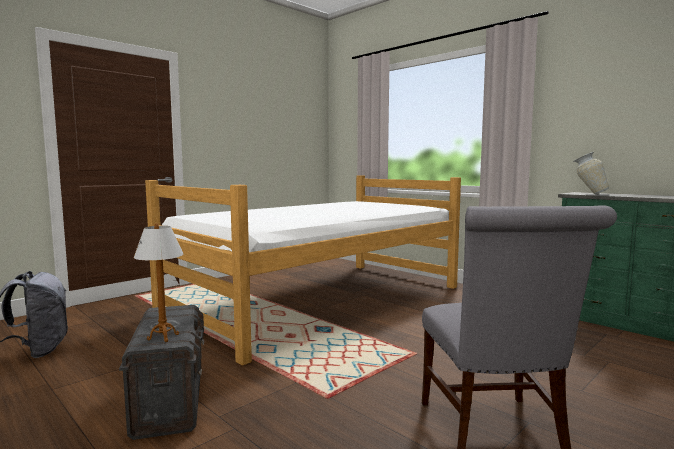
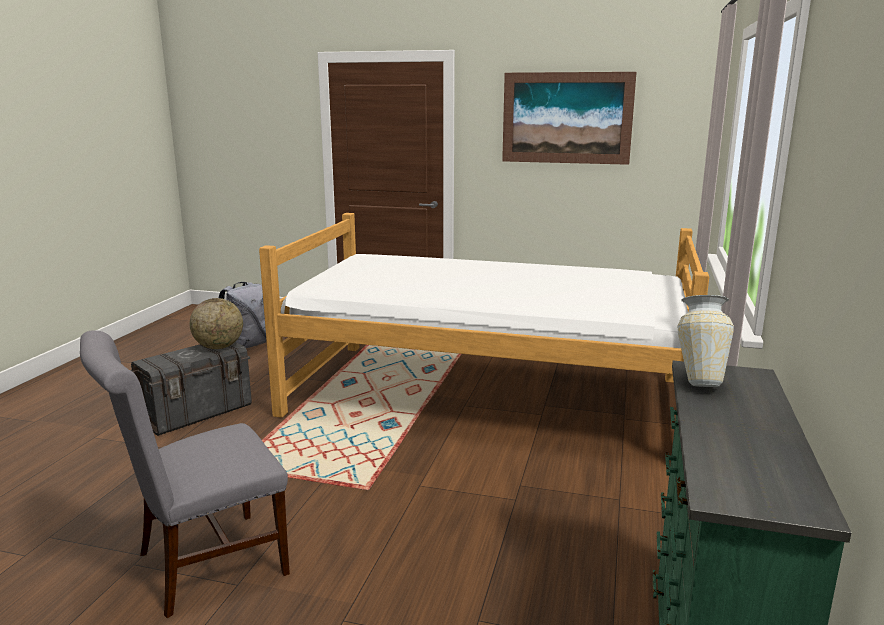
camera: 60 degrees right, 10 degrees up
table lamp [134,223,184,342] -> none
none -> globe [190,298,243,349]
none -> picture [502,72,637,165]

